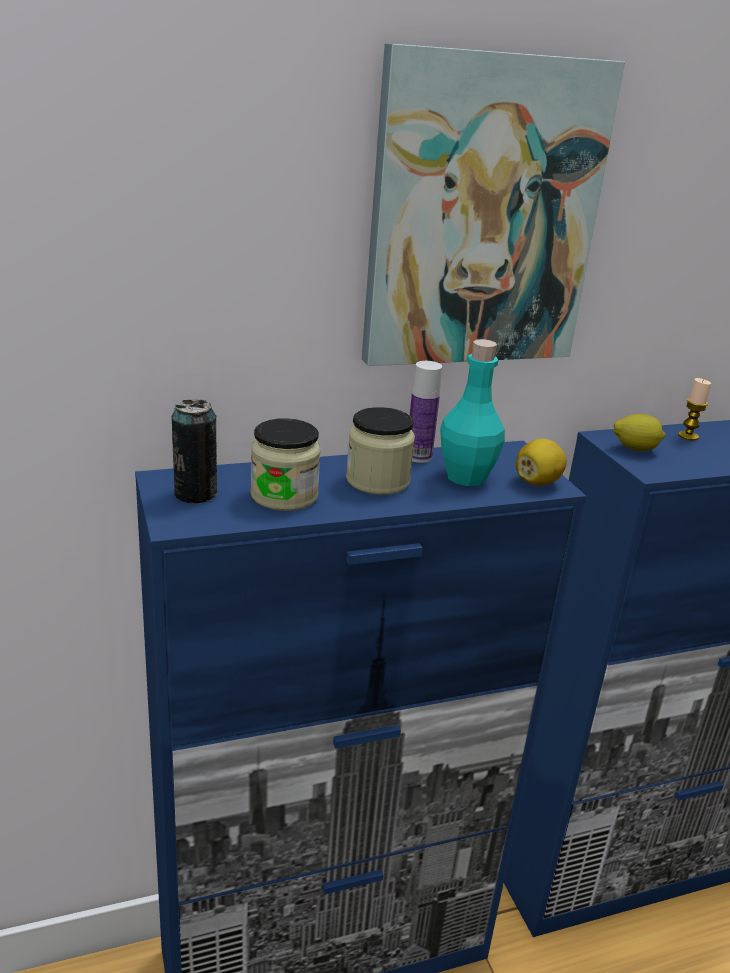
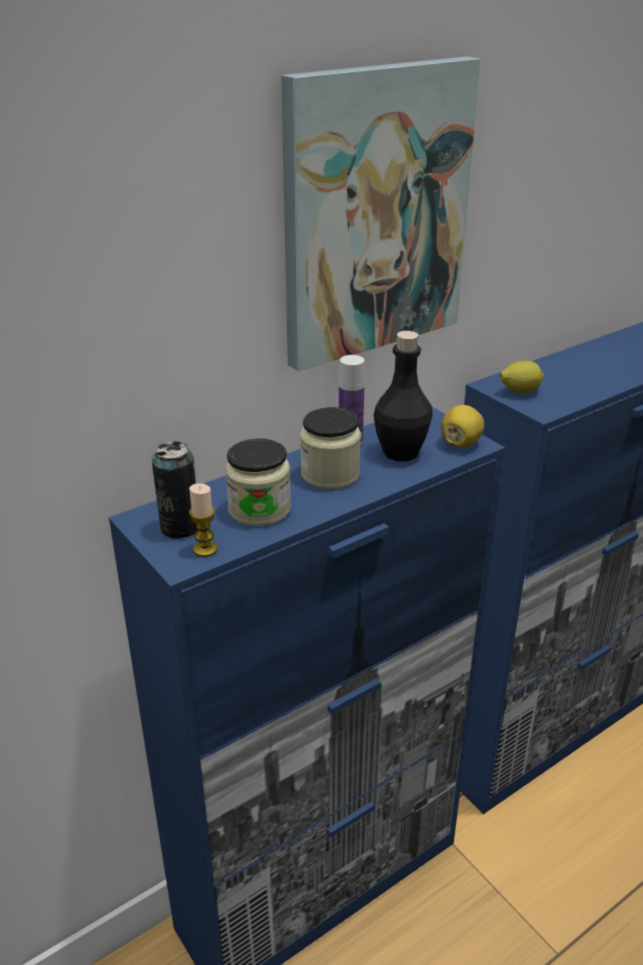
camera: 15 degrees left, 5 degrees up
turquoise bottle [440,339,505,486] -> black bottle [374,331,433,461]
candle [678,378,711,441] -> candle moved to [189,483,218,557]

